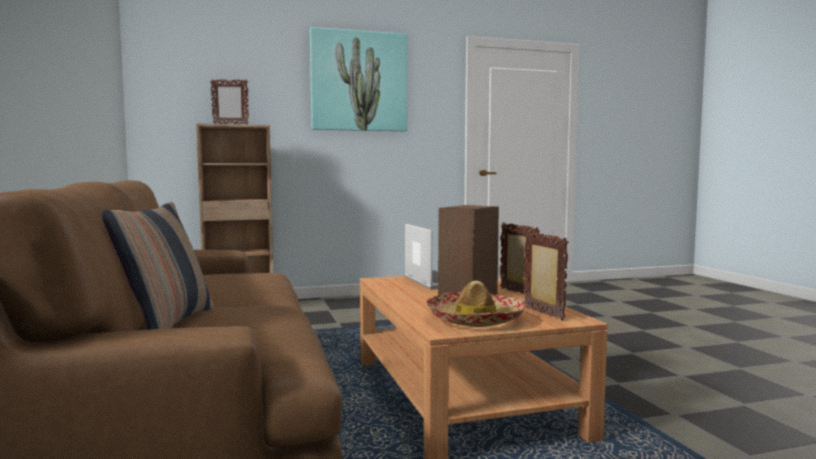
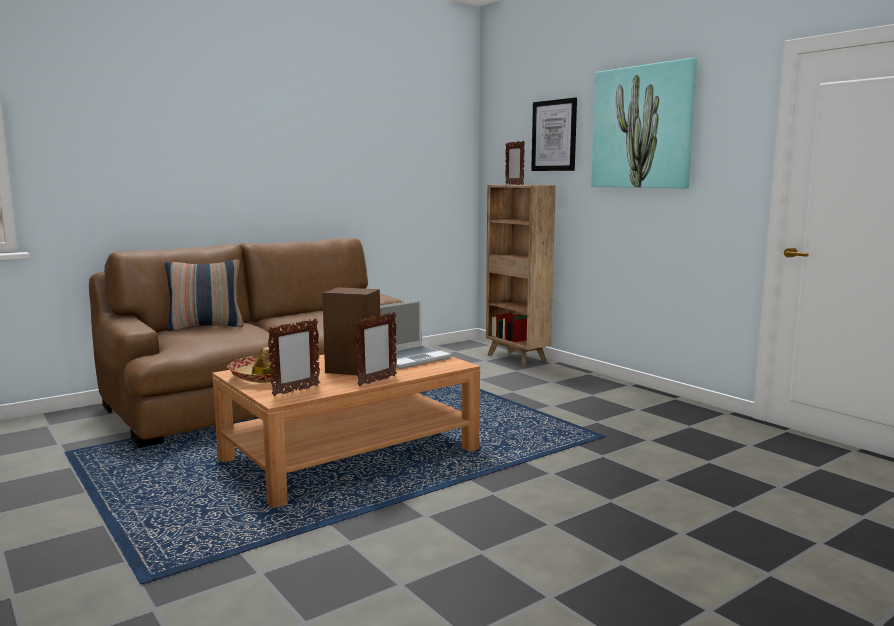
camera: 70 degrees right, 5 degrees up
none -> picture [531,98,577,171]

